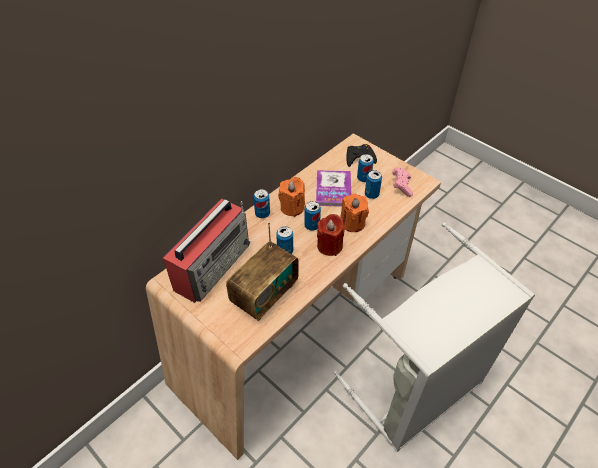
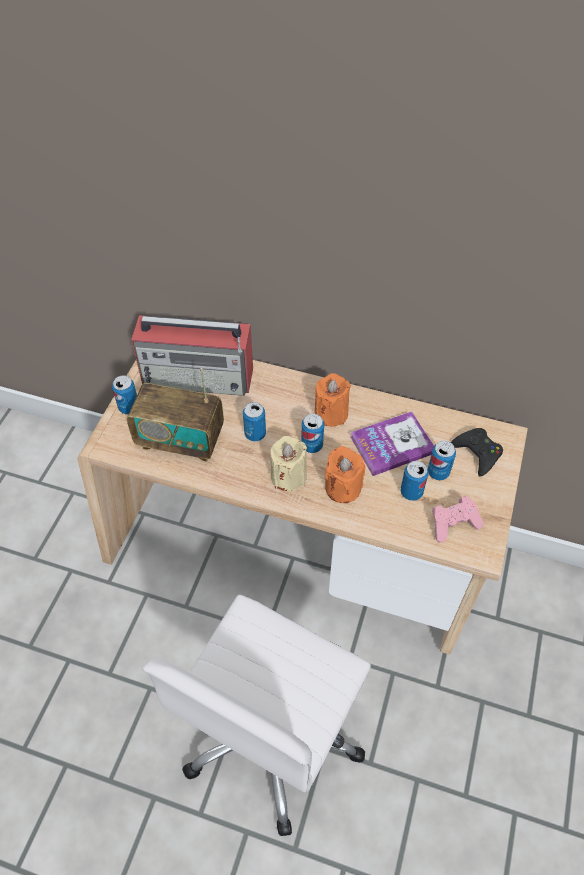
camera: 65 degrees right, 5 degrees up
can [254,189,270,218] -> can moved to [112,375,137,414]
red candle [317,214,345,256] -> beige candle [270,436,307,491]
grey laundry basket [333,222,535,452] -> white office chair [142,595,371,836]

